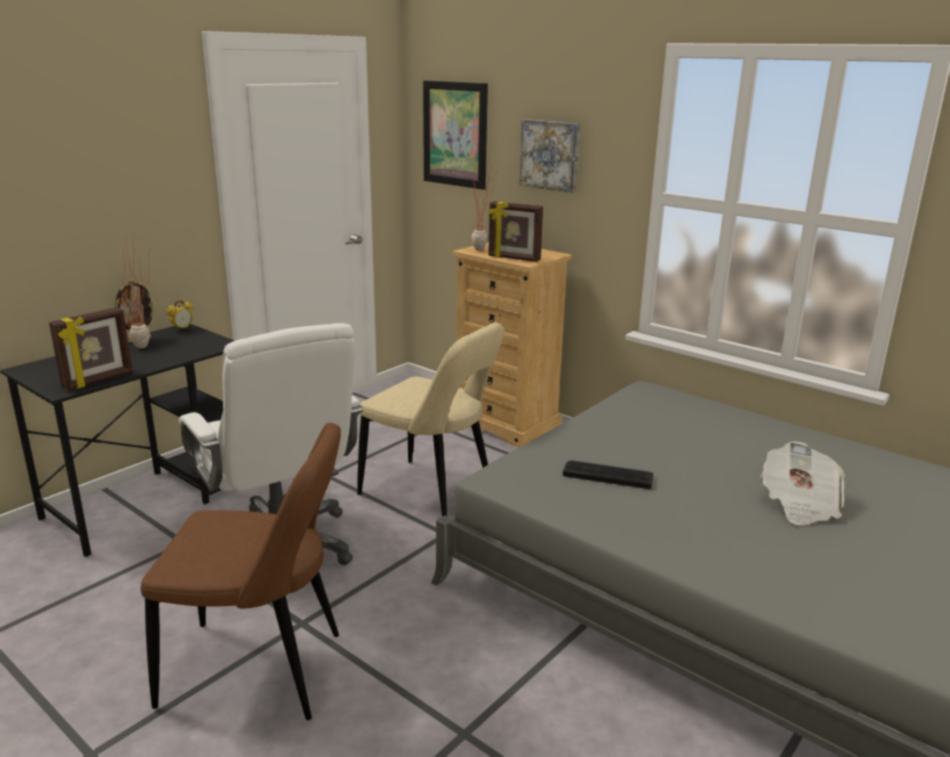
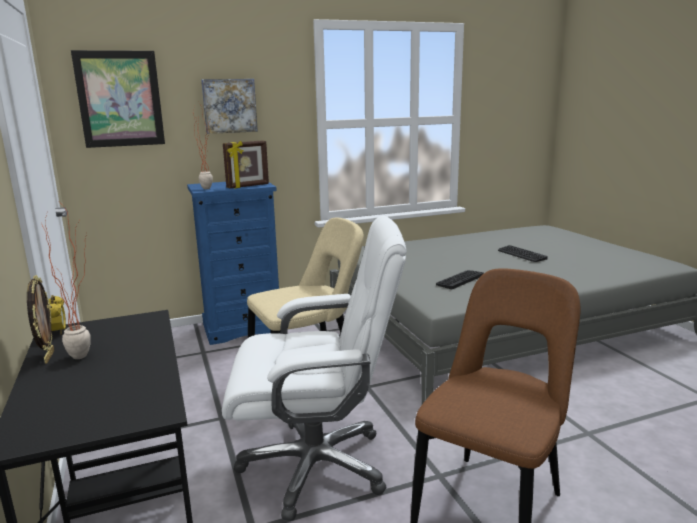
camera: 60 degrees left, 5 degrees down
picture frame [49,307,133,391] -> none
beige dresser [452,242,572,447] -> blue dresser [187,182,279,345]
newspaper [760,441,845,525] -> keyboard [498,245,548,262]

